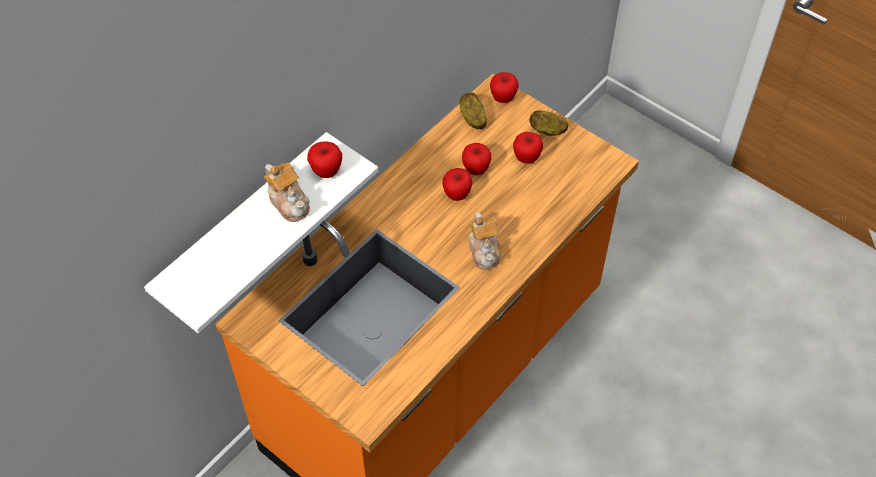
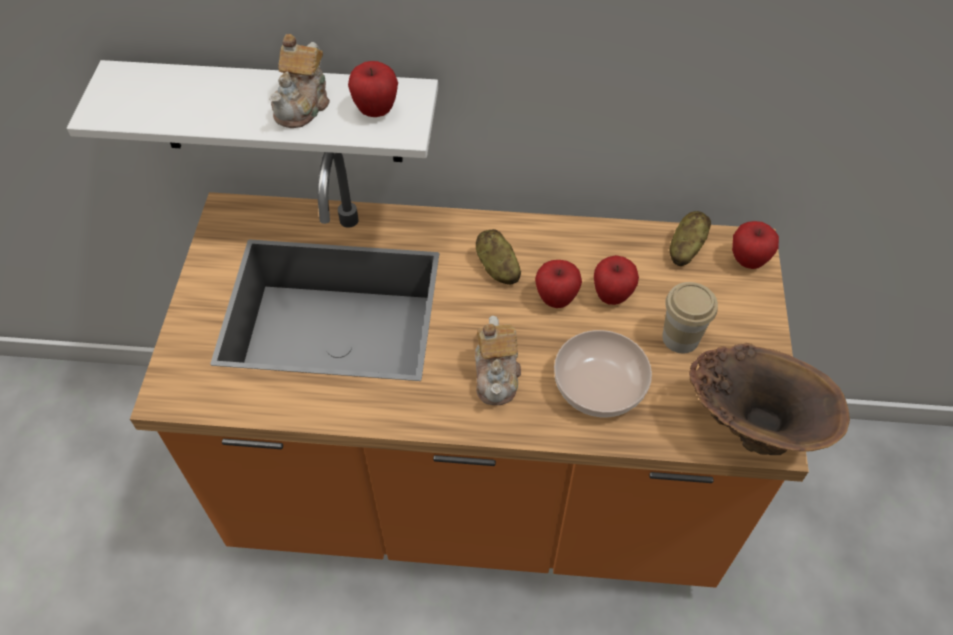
camera: 55 degrees right, 0 degrees up
teapot [469,212,501,270] -> teapot turned 45 degrees counterclockwise [475,316,521,405]
apple [513,132,543,164] -> cup [662,282,718,353]
potato [529,110,568,136] -> potato moved to [476,229,521,285]
none -> bowl [554,330,652,417]
none -> brown vase [689,343,850,455]

